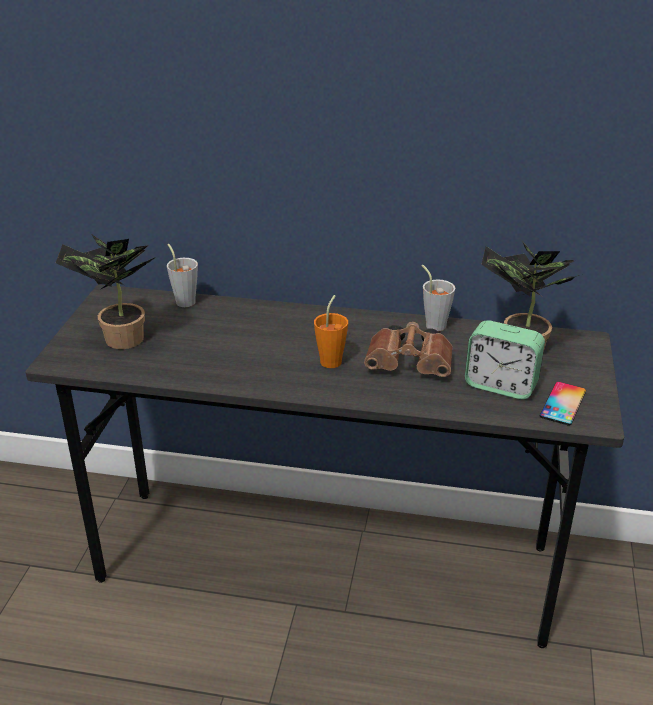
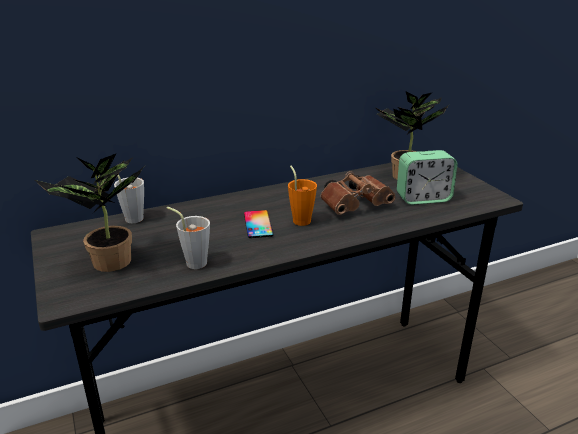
camera: 35 degrees left, 5 degrees down
grey cup [422,265,455,331] -> grey cup moved to [167,207,210,269]
phone [540,382,586,426] -> phone moved to [244,210,274,238]

